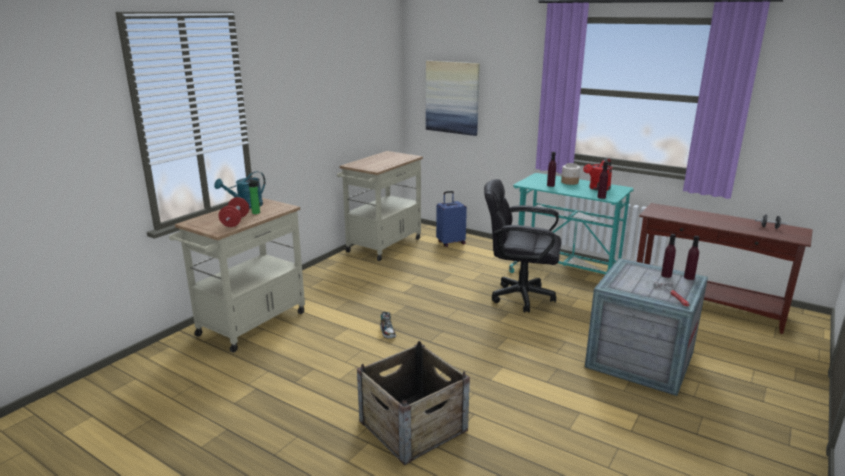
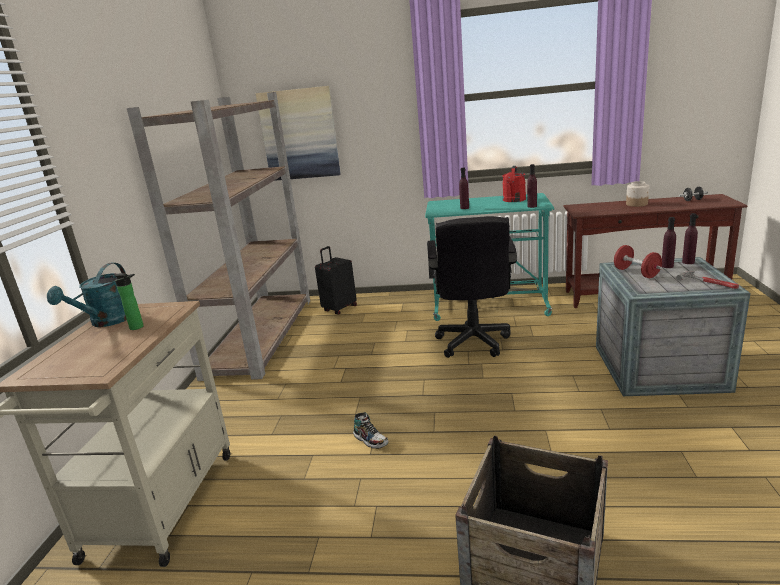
camera: 25 degrees left, 0 degrees up
red dumbbell [219,197,249,227] -> red dumbbell moved to [614,245,662,278]
beige cart [337,151,423,261] -> brown bookcase [127,92,310,381]
blue suitcase [436,191,467,247] -> black suitcase [315,246,357,315]
black office chair [484,179,562,313] -> black office chair turned 75 degrees counterclockwise [427,216,517,358]
jar [561,163,580,185] -> jar moved to [626,181,649,207]

